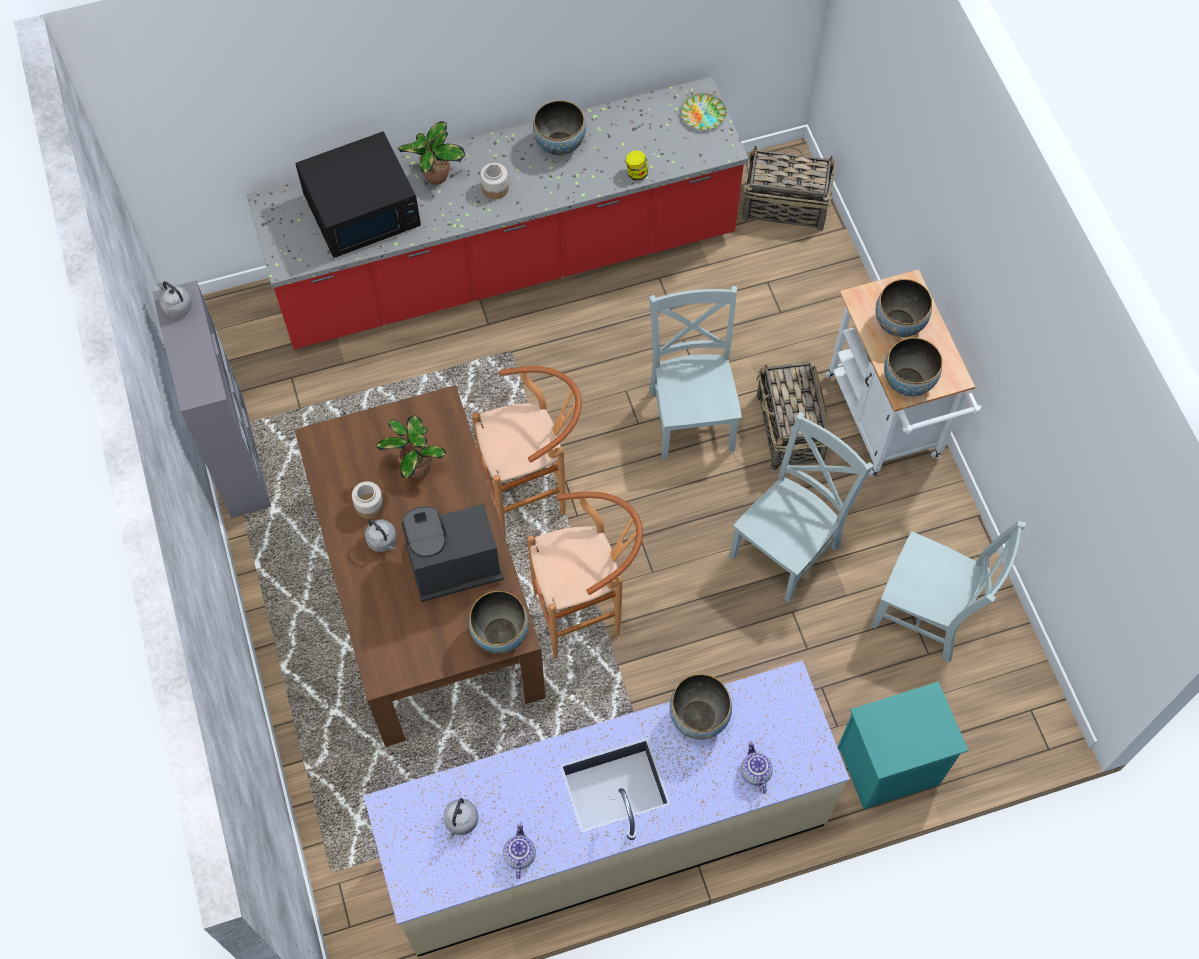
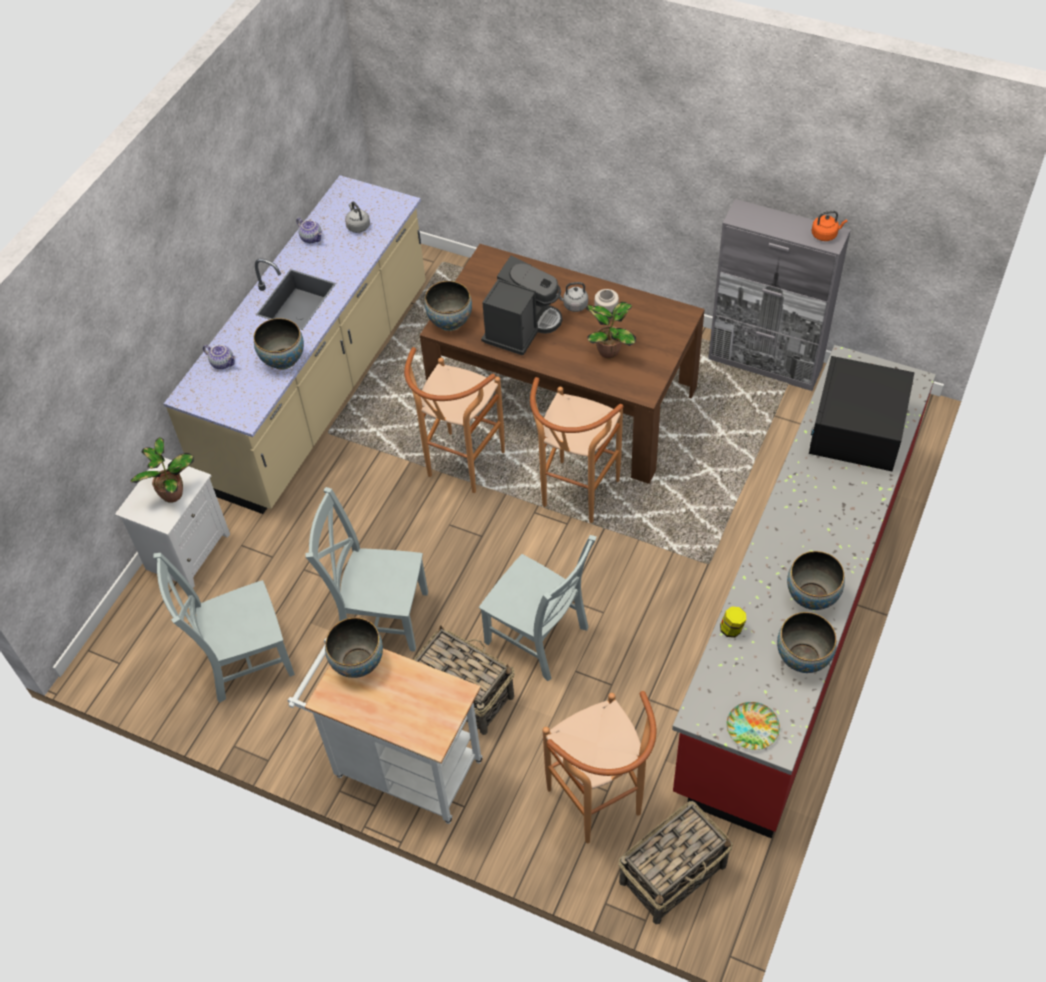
camera: 135 degrees right, 10 degrees down
grey kettle [157,281,192,318] -> orange kettle [812,211,847,241]
potted plant [398,121,465,185] -> potted plant moved to [130,437,194,503]
jar [480,163,509,199] -> none
grey chair [729,412,873,603] -> grey chair turned 105 degrees clockwise [305,487,428,652]
turquoise nightstand [837,682,968,809] -> white nightstand [115,457,230,588]
bowl [876,279,932,337] -> bowl moved to [777,612,837,673]
none -> brown stool [543,691,656,843]

